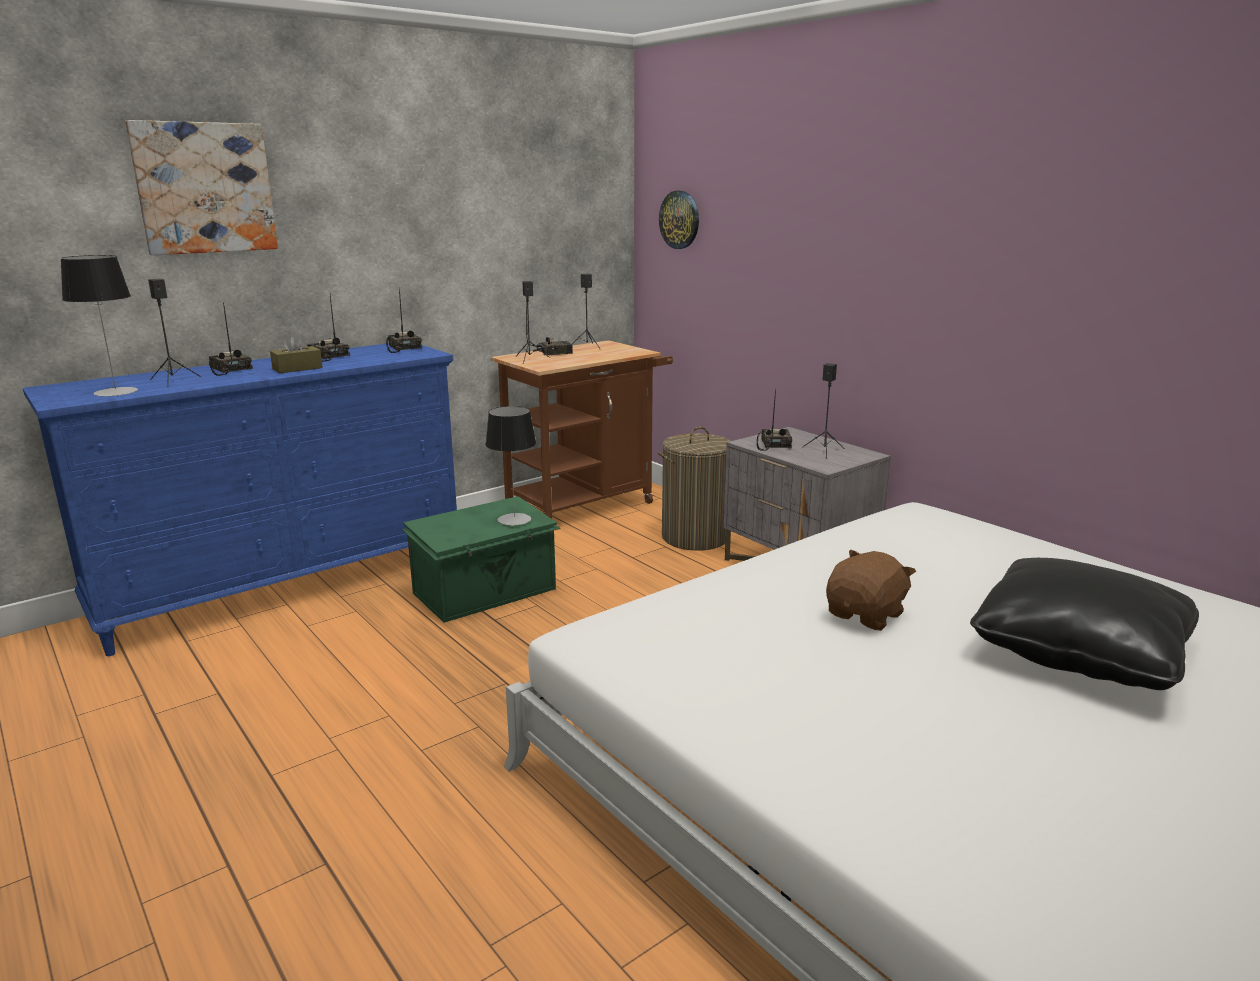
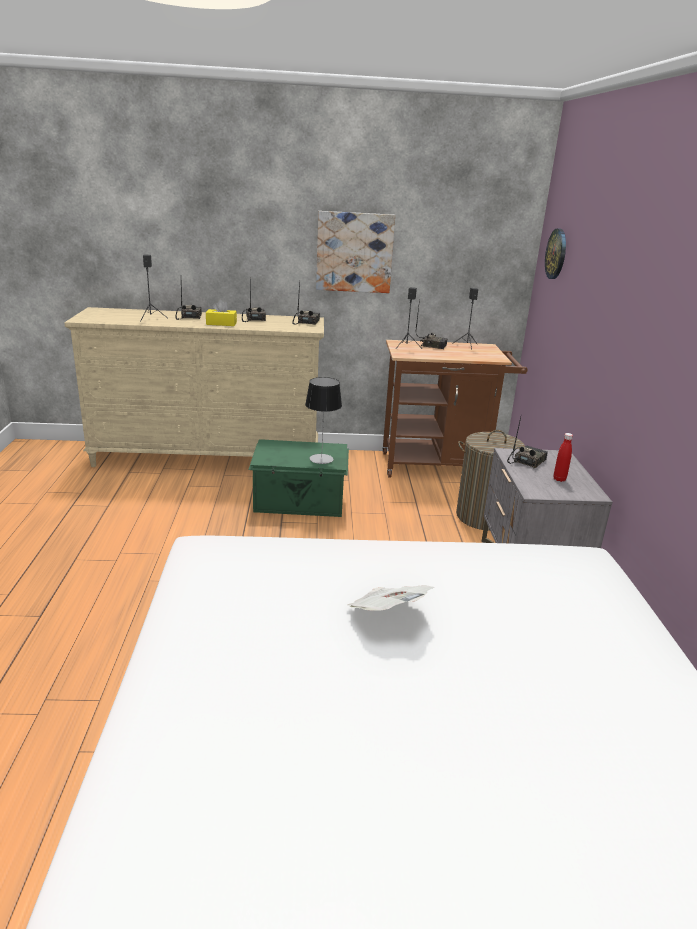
camera: 35 degrees right, 5 degrees up
blue dresser [23,343,457,656] -> beige dresser [64,307,324,467]
table lamp [60,255,138,397] -> none
picture [125,120,278,255] -> picture moved to [316,211,395,293]
brown tissue box [270,332,323,373] -> yellow tissue box [206,300,237,326]
black speaker [803,363,844,459] -> red bottle [553,433,573,482]
brown plush toy [826,549,916,631] -> newspaper [347,585,435,611]
black pillow [970,558,1199,690] -> none

